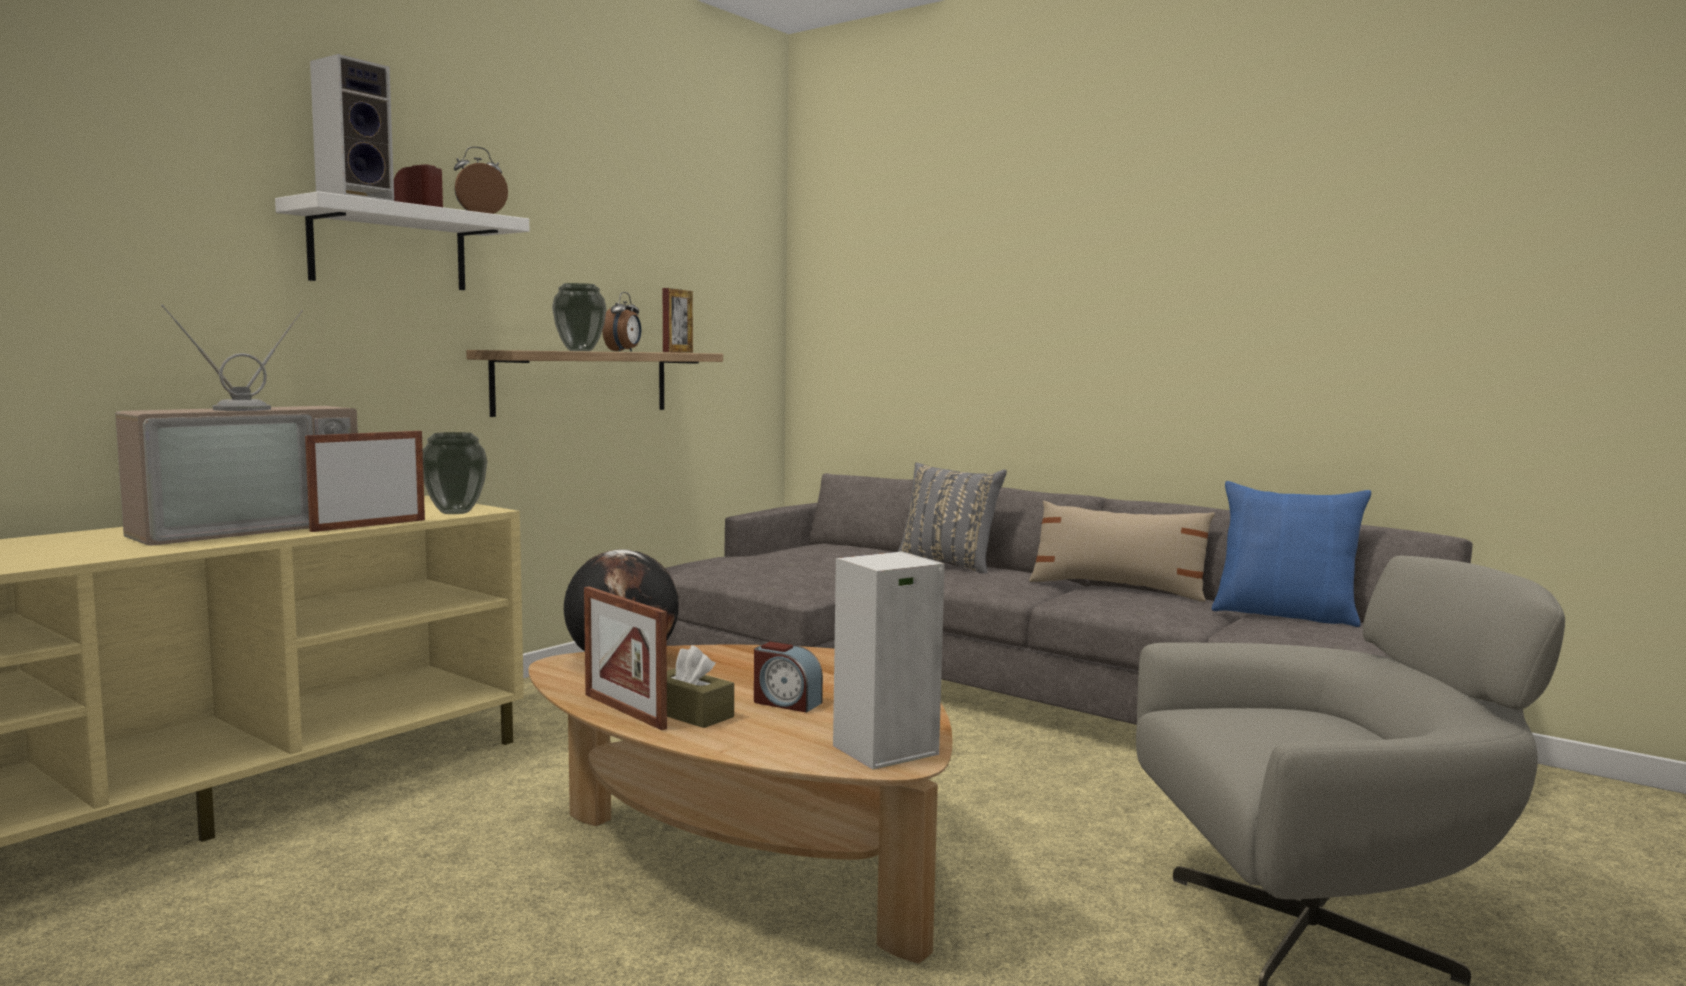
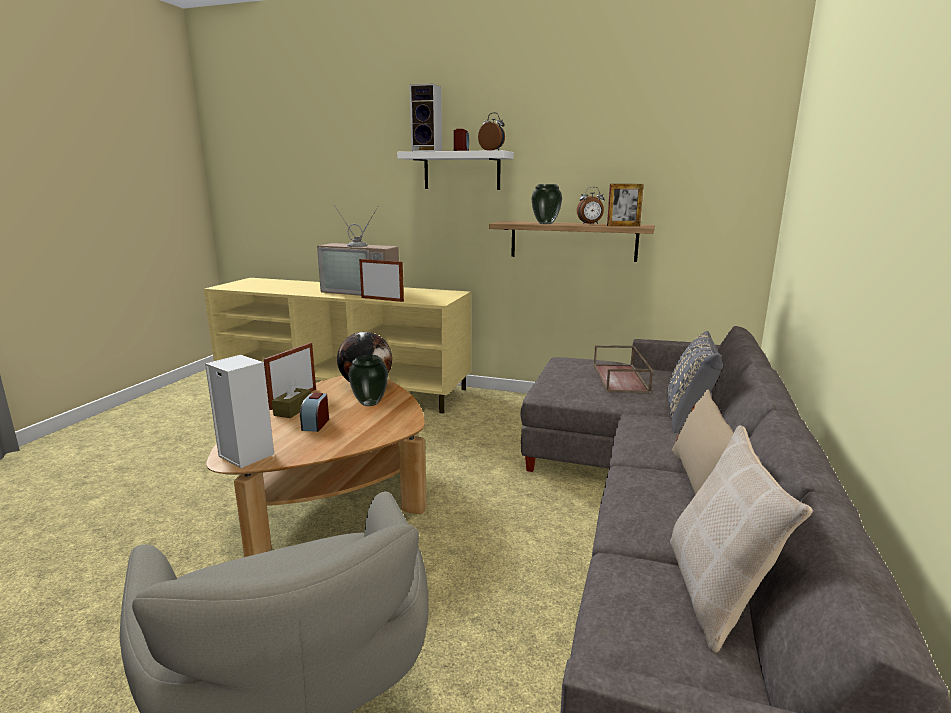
camera: 70 degrees right, 10 degrees up
vase [423,432,487,514] -> vase moved to [348,354,388,406]
blue pillow [1212,481,1371,627] -> beige pillow [670,425,813,653]
none -> brown tray [593,345,653,393]

